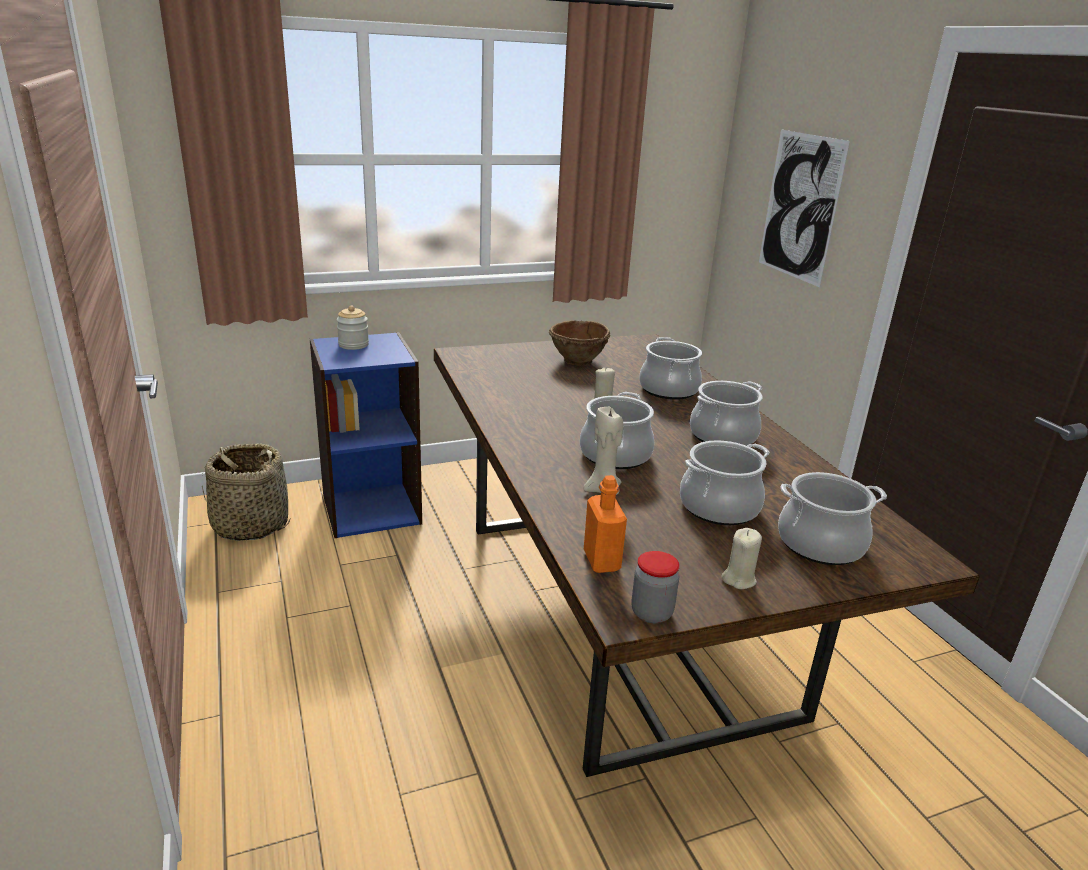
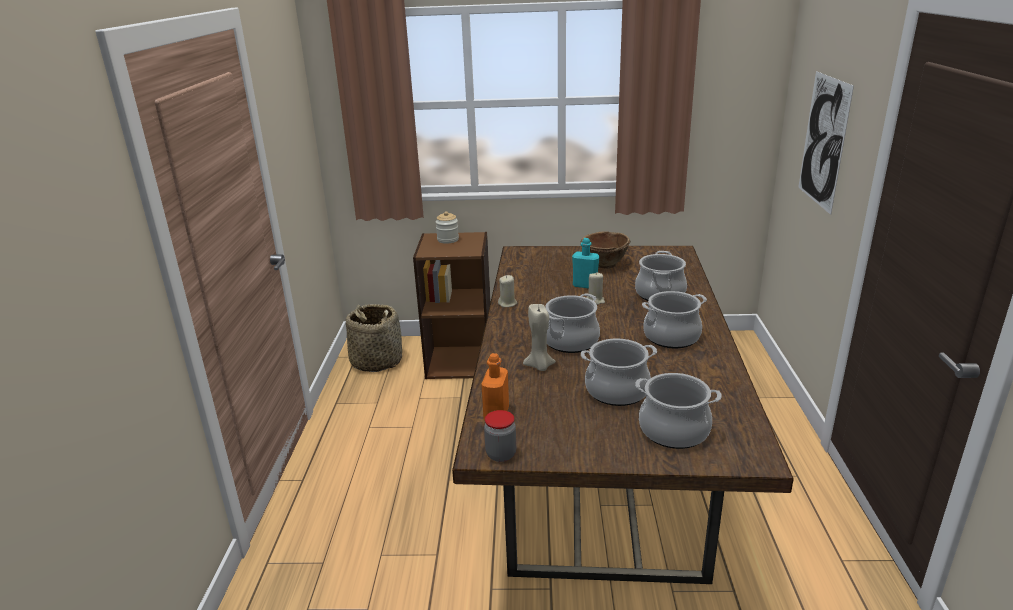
camera: 25 degrees right, 0 degrees up
blue bookcase [310,332,422,538] -> brown bookcase [413,232,491,379]
beige candle [721,528,762,589] -> beige candle moved to [498,275,517,307]
none -> turquoise bottle [572,238,599,288]

